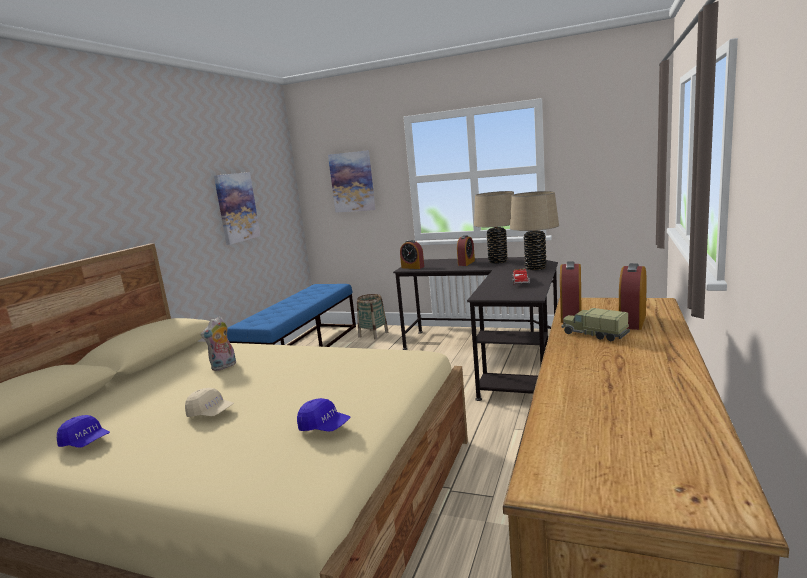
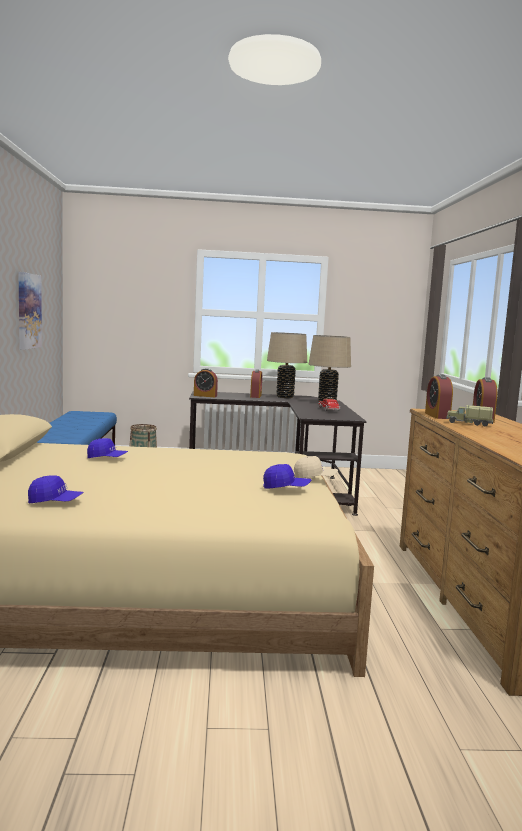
camera: 25 degrees left, 5 degrees down
beige cap [185,388,234,417] -> beige cap moved to [294,456,338,478]
plush toy [201,316,236,371] -> blue cap [87,438,128,458]
picture [328,150,376,213] -> none

